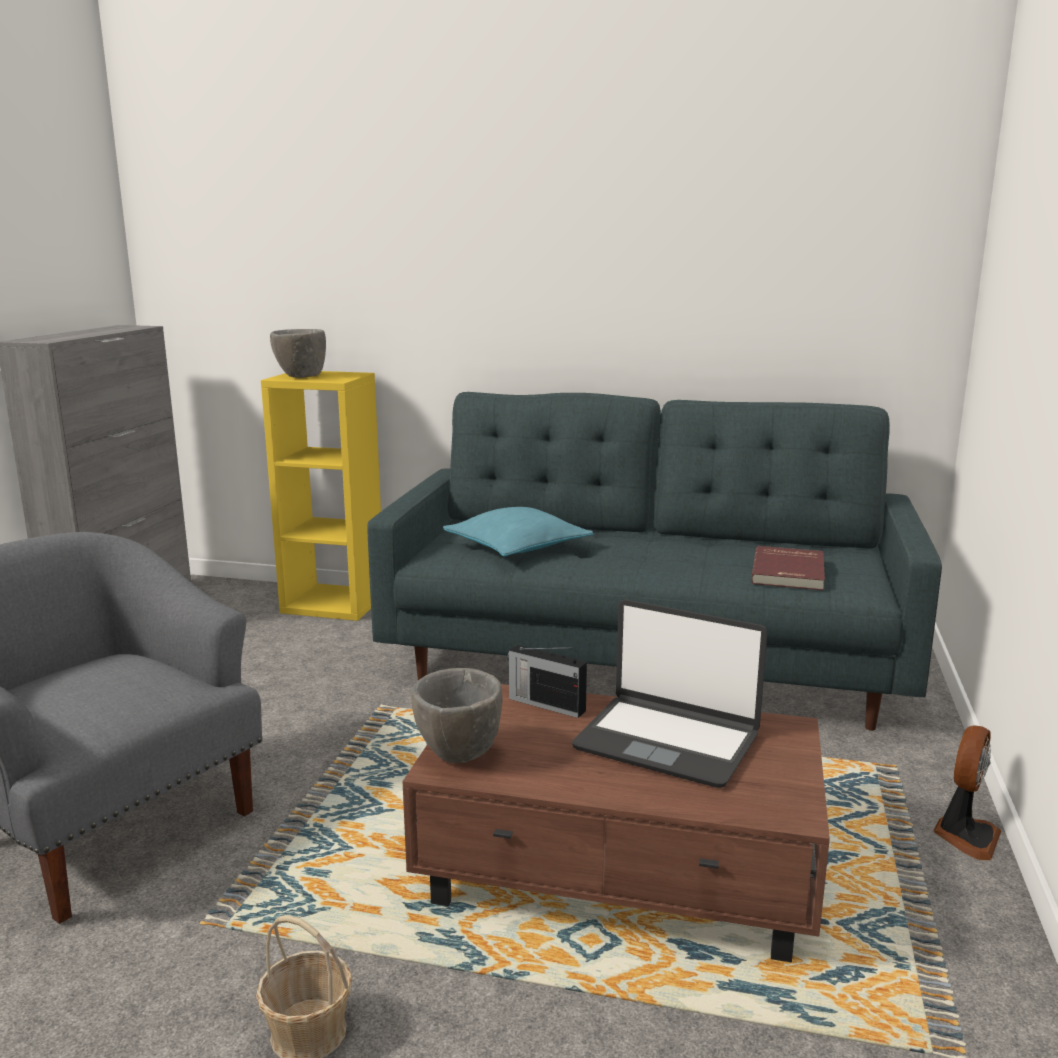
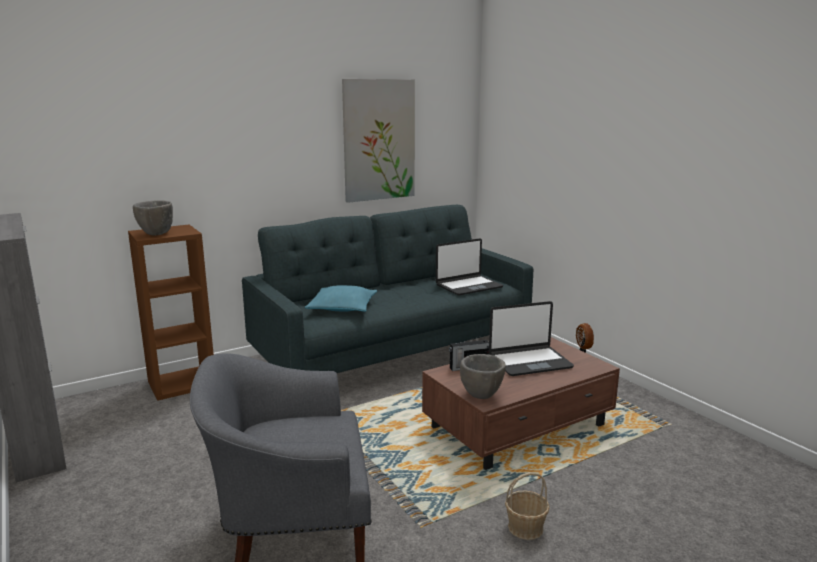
camera: 45 degrees left, 0 degrees up
yellow bookcase [261,371,381,621] -> brown bookcase [128,225,214,401]
red book [751,546,825,590] -> laptop [435,238,503,296]
none -> picture [342,79,415,203]

